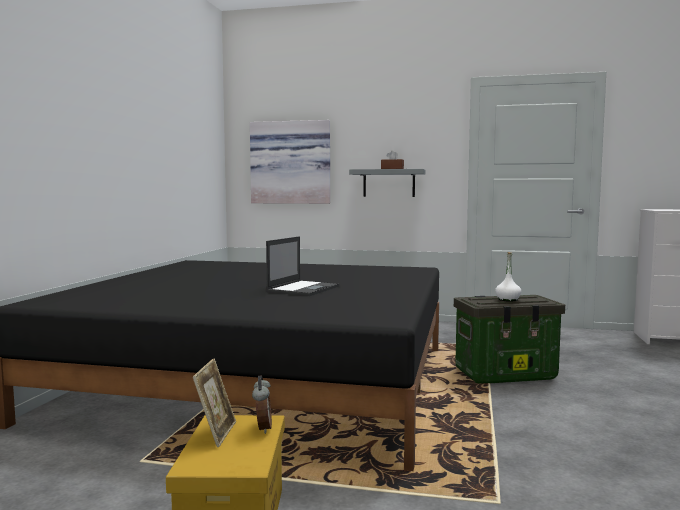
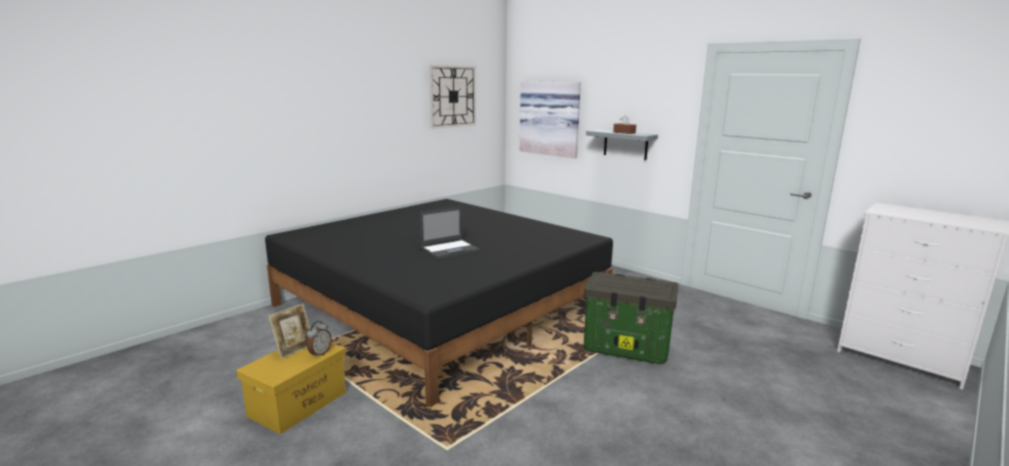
camera: 30 degrees right, 10 degrees up
white bottle [495,252,521,302] -> none
none -> wall clock [429,65,476,129]

